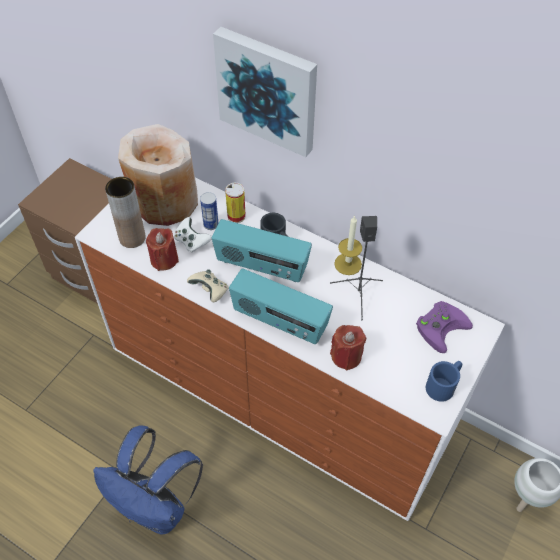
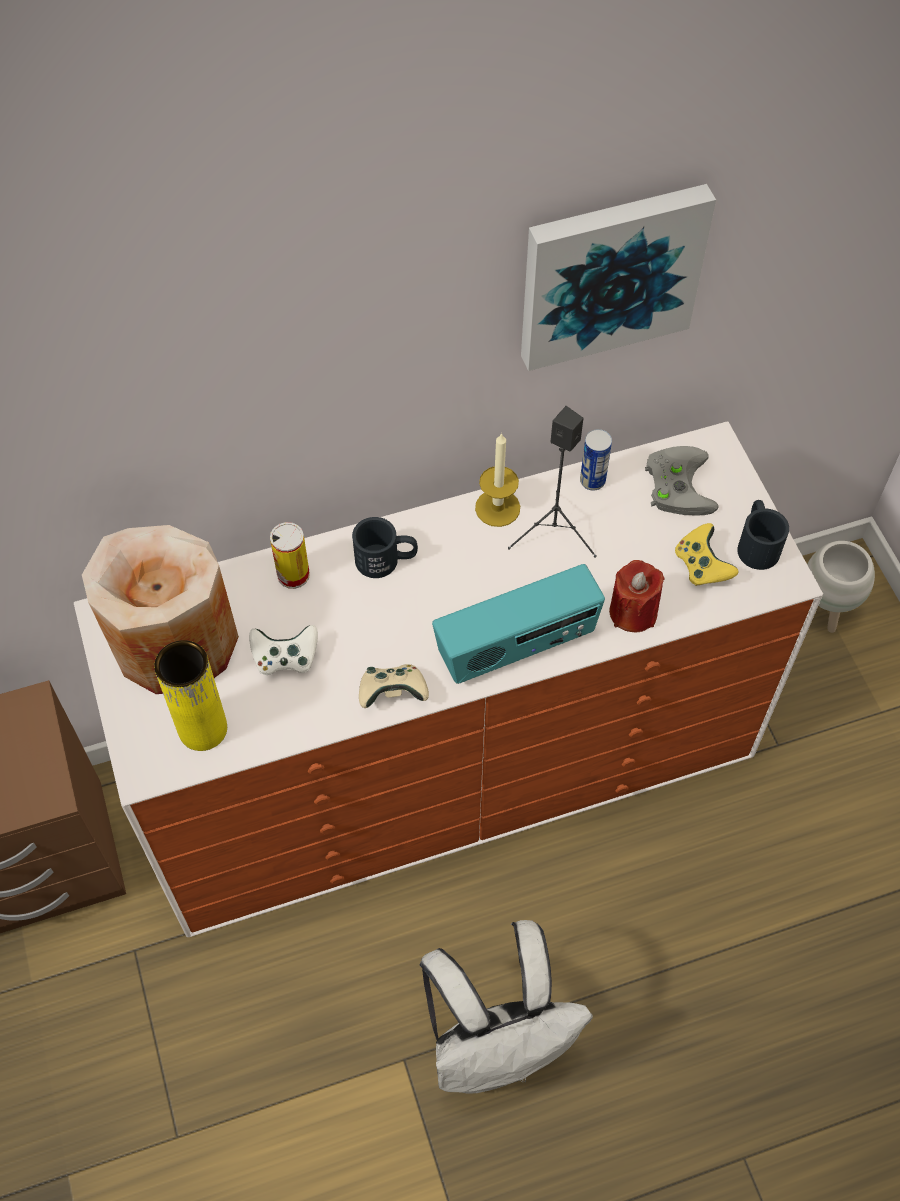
camera: 50 degrees left, 5 degrees up
blue backpack [93,425,203,535] -> white backpack [420,920,593,1094]
brown vase [105,177,146,248] -> yellow vase [154,640,227,751]
red candle [146,228,179,271] -> none
can [200,192,219,230] -> can moved to [580,429,612,491]
radio [212,219,312,282] -> none
picture [213,27,317,157] -> picture moved to [521,184,716,371]
purple game controller [416,301,473,353] -> grey game controller [645,446,719,515]
blue mug [426,361,462,402] -> black mug [737,500,789,570]
none -> yellow game controller [675,523,739,586]

